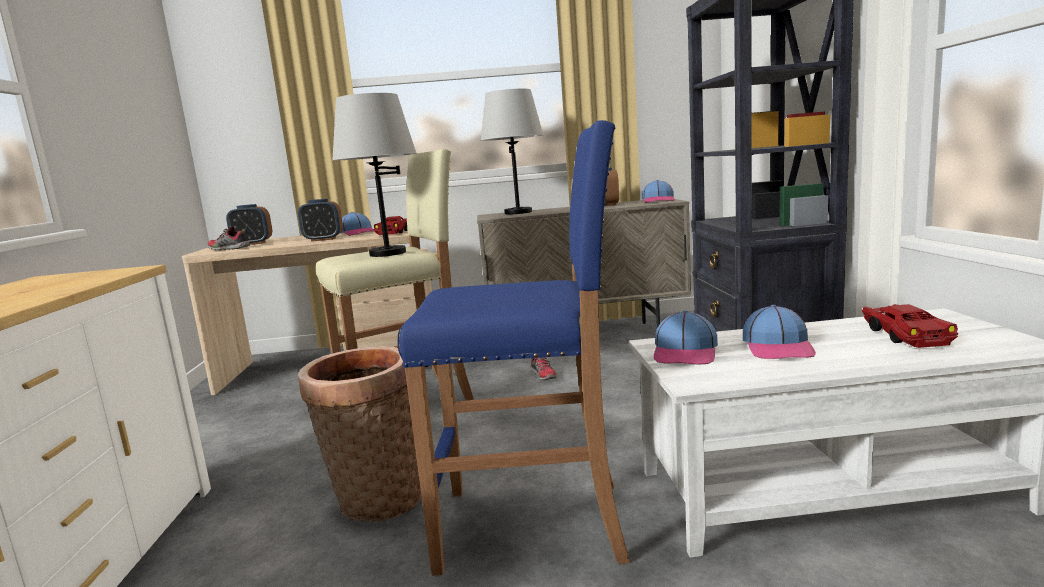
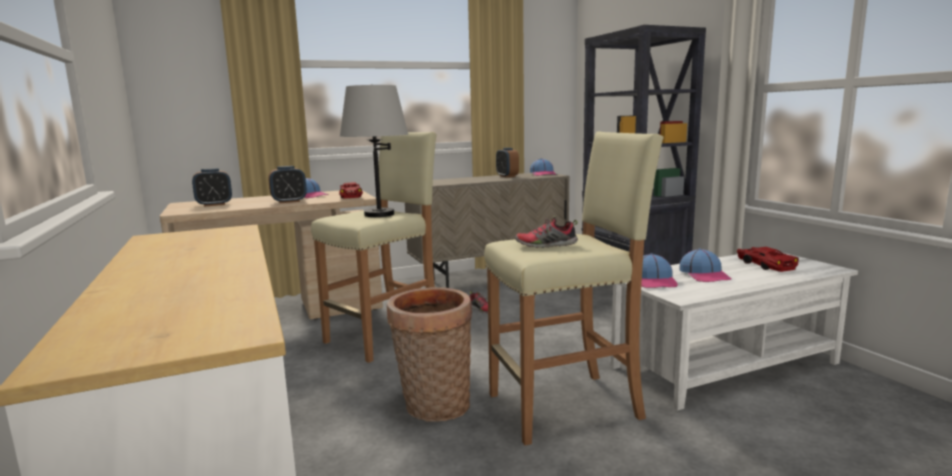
camera: 20 degrees left, 0 degrees up
shoe [207,226,250,250] -> shoe moved to [515,216,578,248]
blue stool [397,120,630,576] -> beige stool [484,132,664,446]
grey table lamp [481,89,543,214] -> none

